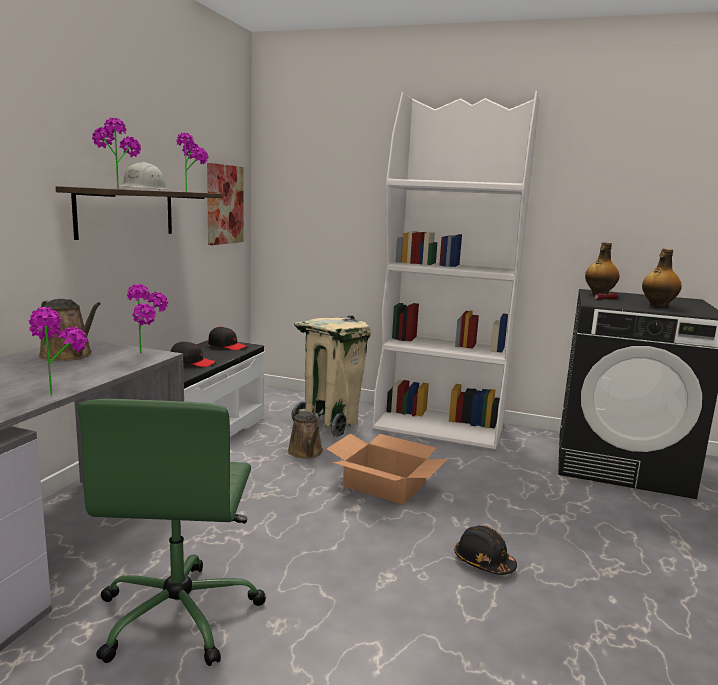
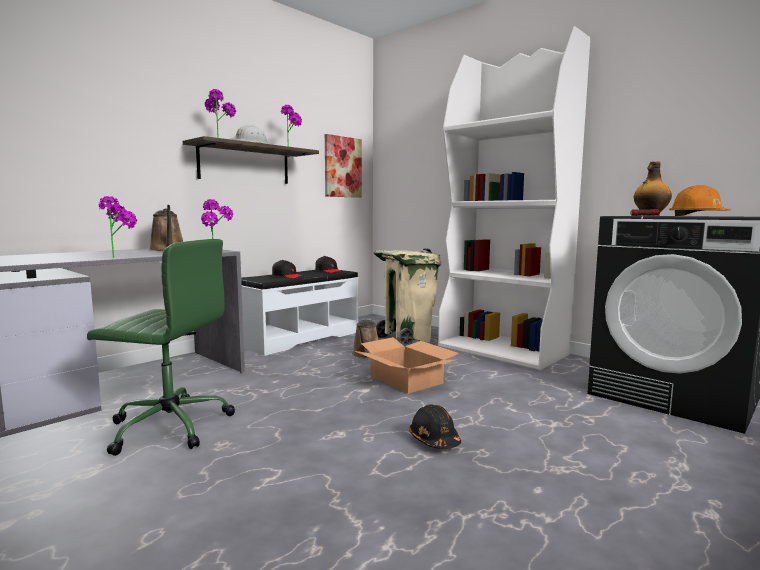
camera: 25 degrees right, 5 degrees down
green office chair [78,399,266,666] -> green office chair turned 105 degrees counterclockwise [87,239,235,456]
bottle [642,249,682,307] -> orange hard hat [669,185,731,216]

